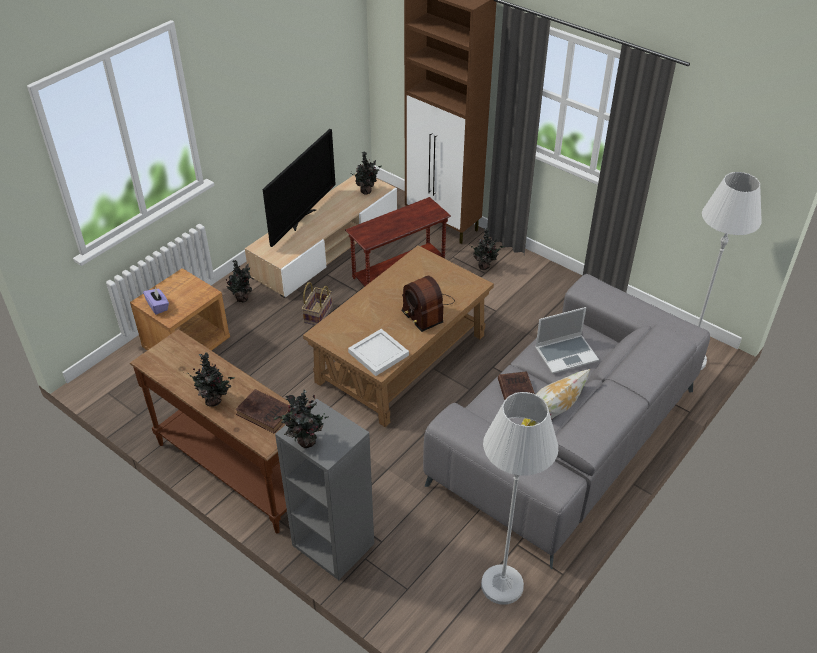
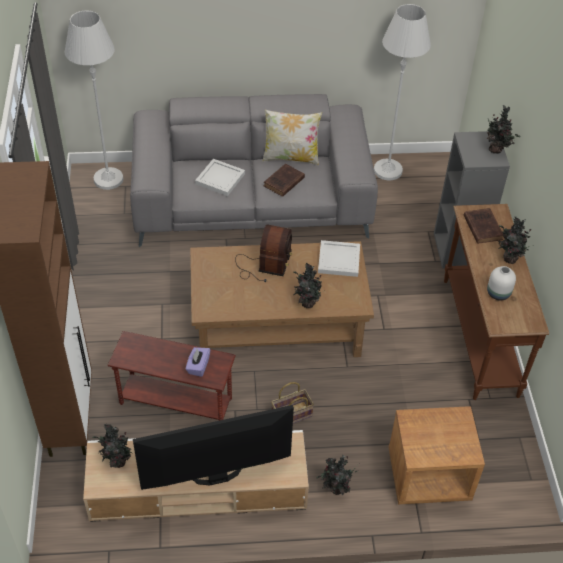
camera: 135 degrees left, 5 degrees up
purple tissue box [143,287,169,315] -> purple tissue box moved to [186,347,211,377]
potted plant [470,228,504,270] -> potted plant moved to [293,263,322,308]
laptop [535,307,599,374] -> white tray [195,159,245,196]
none -> white vase [487,266,516,301]

